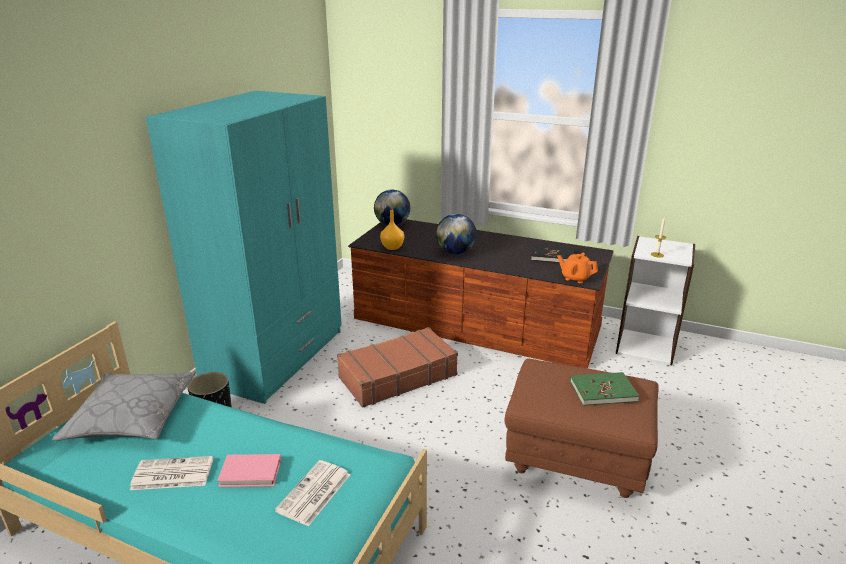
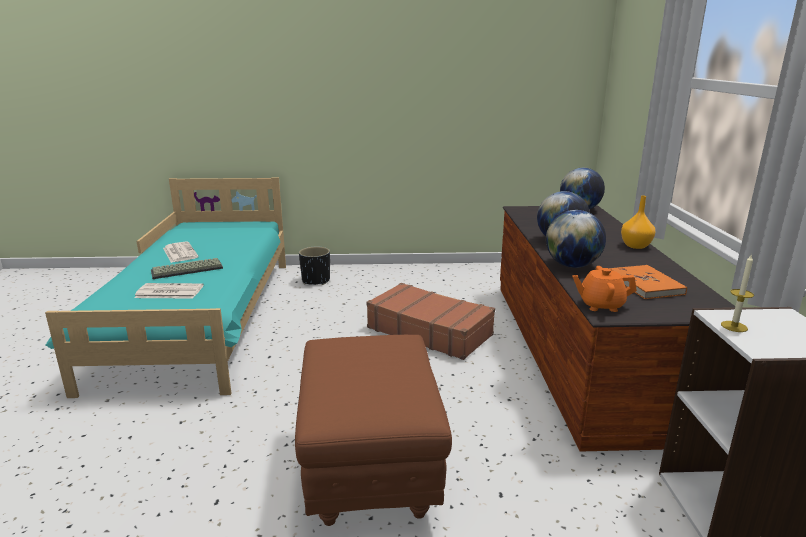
camera: 65 degrees right, 5 degrees down
grey pillow [52,372,196,441] -> none
turquoise wardrobe [146,91,342,404] -> none
pink book [217,454,281,487] -> keyboard [151,258,223,279]
orange vase [380,210,404,250] -> orange vase moved to [621,196,655,249]
black book [531,244,574,263] -> orange book [609,265,687,299]
orange teapot [557,253,598,283] -> orange teapot turned 90 degrees counterclockwise [572,266,637,312]
green book [570,372,640,406] -> none
none -> globe [546,210,606,268]

